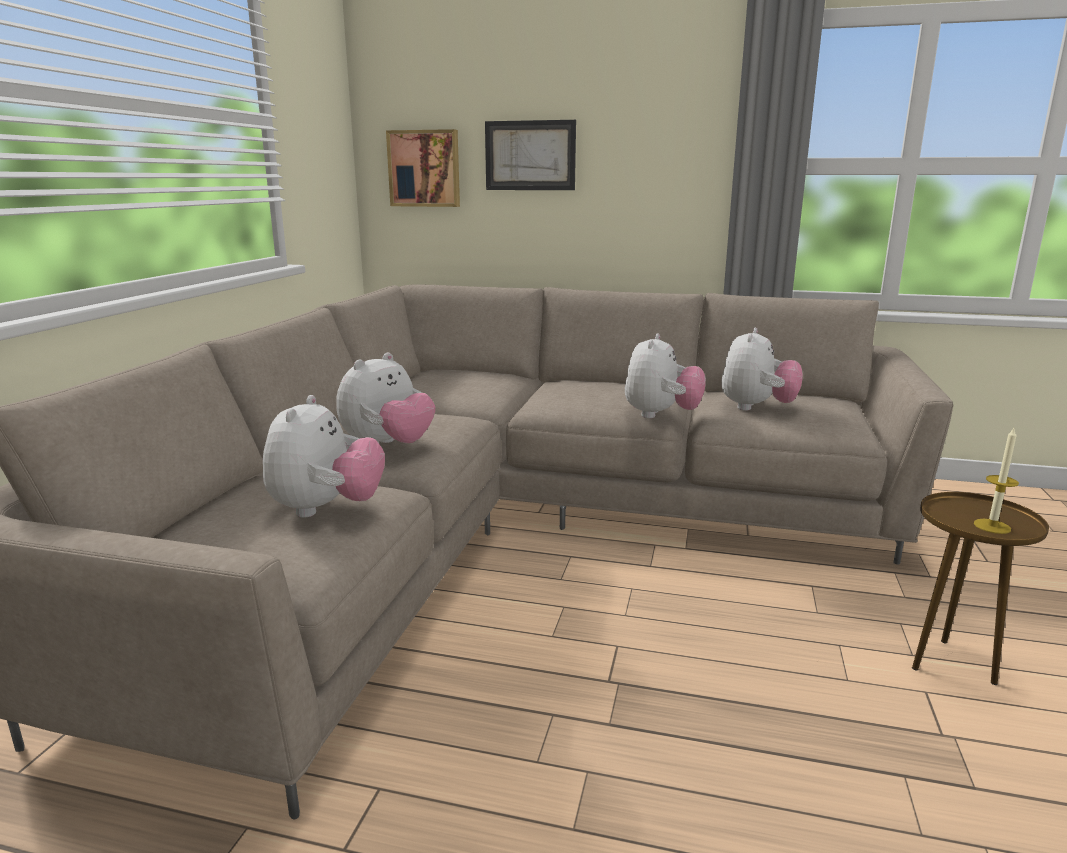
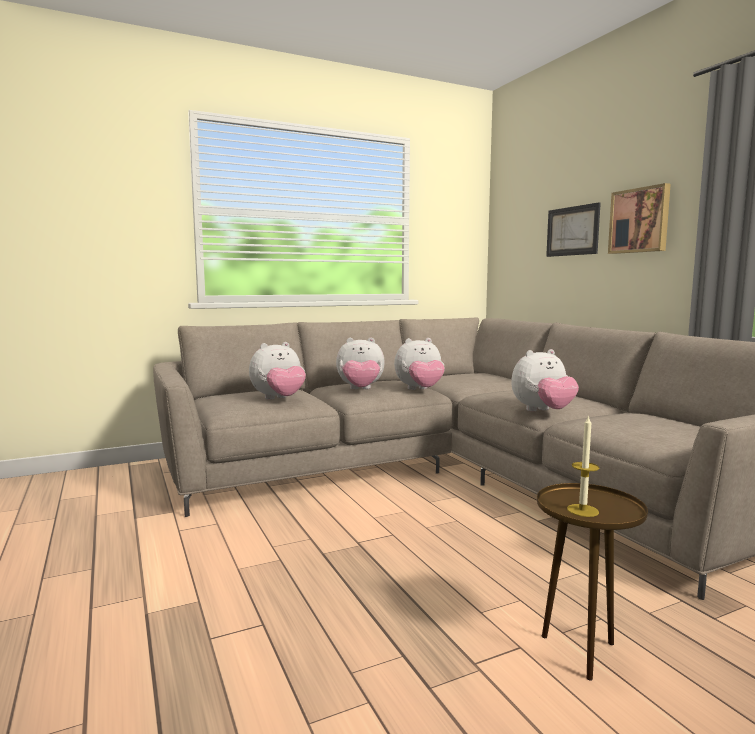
camera: 50 degrees right, 10 degrees down
picture [386,129,460,207] -> picture moved to [608,183,671,254]
plush toy [721,328,803,411] -> plush toy moved to [394,338,445,390]

